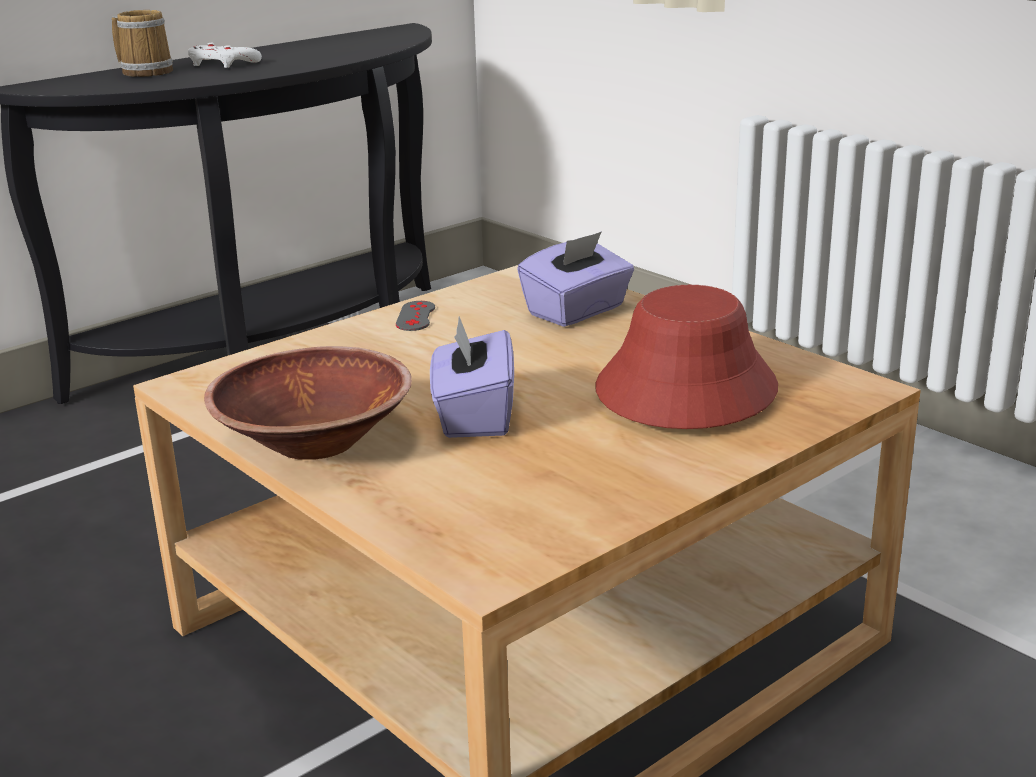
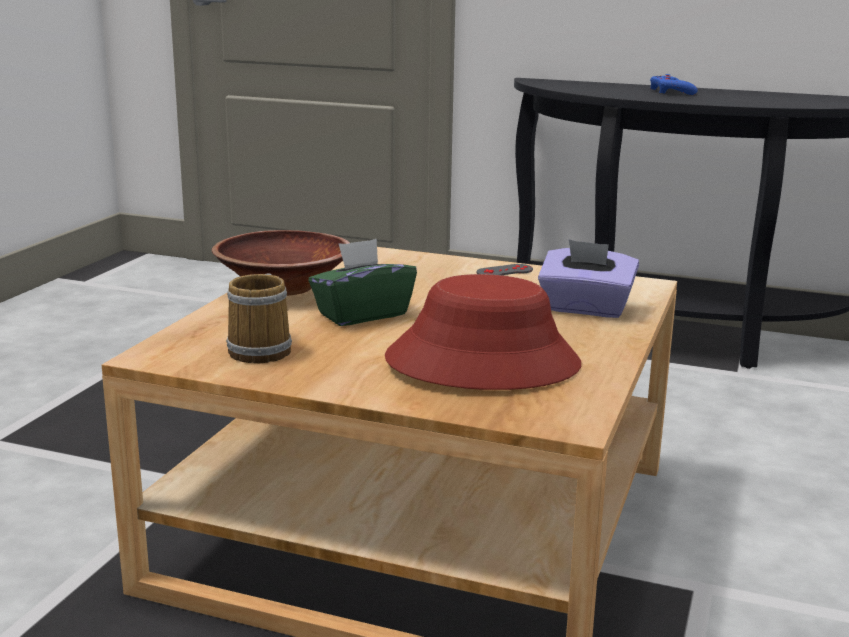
camera: 60 degrees right, 5 degrees down
mug [112,10,173,77] -> mug moved to [226,273,292,363]
white game controller [188,43,262,68] -> blue game controller [650,74,698,95]
purple tissue box [430,317,514,438] -> green tissue box [309,239,417,326]

